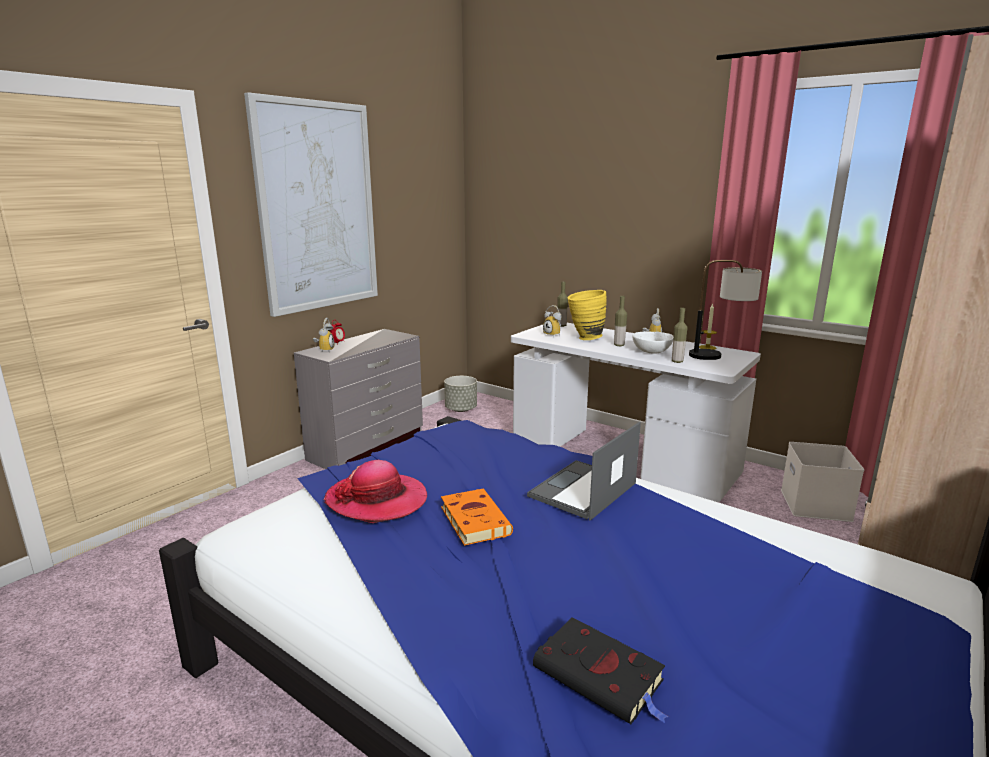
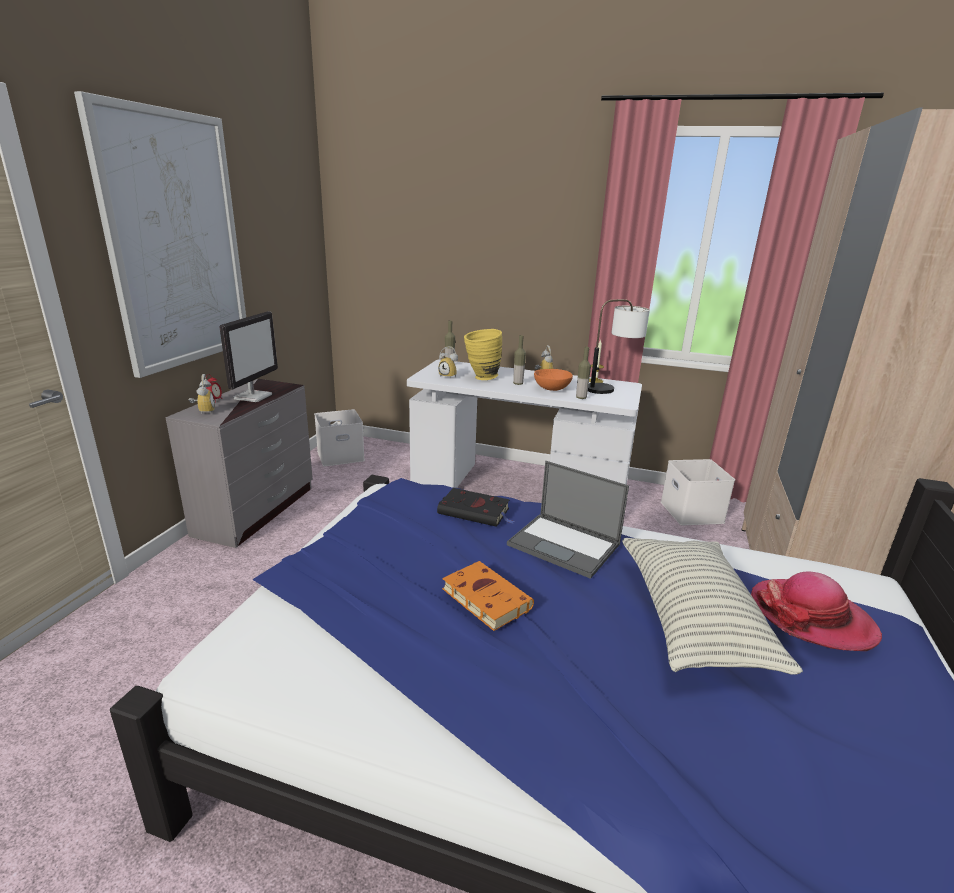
camera: 20 degrees left, 5 degrees up
hat [324,460,427,523] -> hat moved to [751,571,882,651]
grey planter [444,376,477,412] -> white storage box [314,409,365,467]
laptop [527,422,641,520] -> laptop turned 75 degrees counterclockwise [507,461,629,579]
black book [533,617,669,724] -> black book moved to [437,488,515,527]
white bowl [633,331,673,354] -> orange bowl [534,369,573,391]
none -> monitor [219,311,278,402]
none -> pillow [622,538,803,675]

